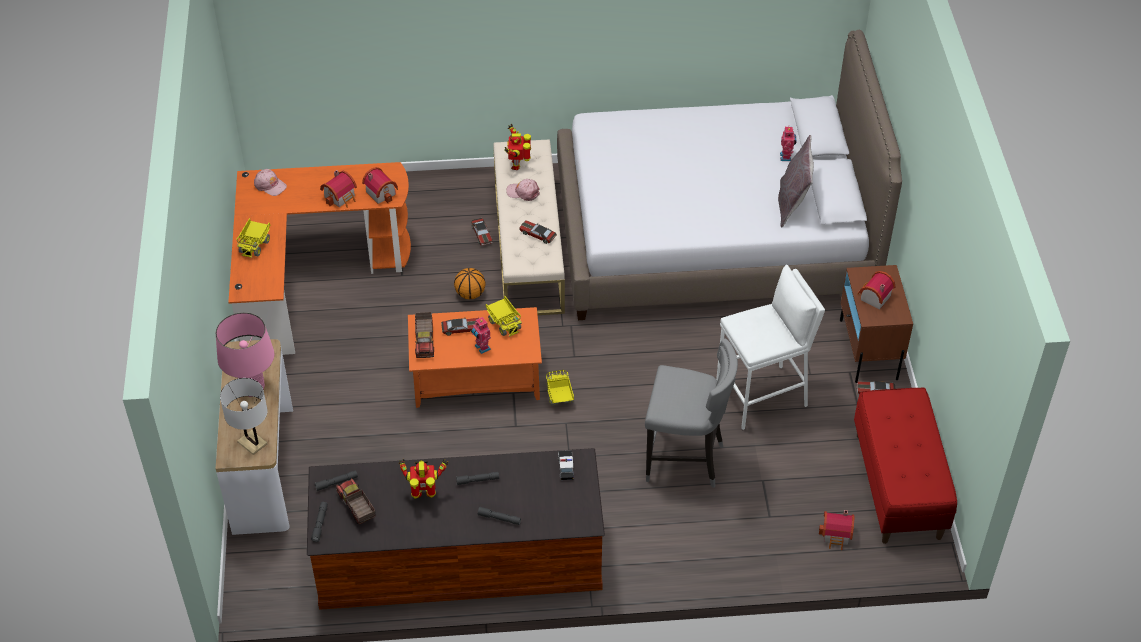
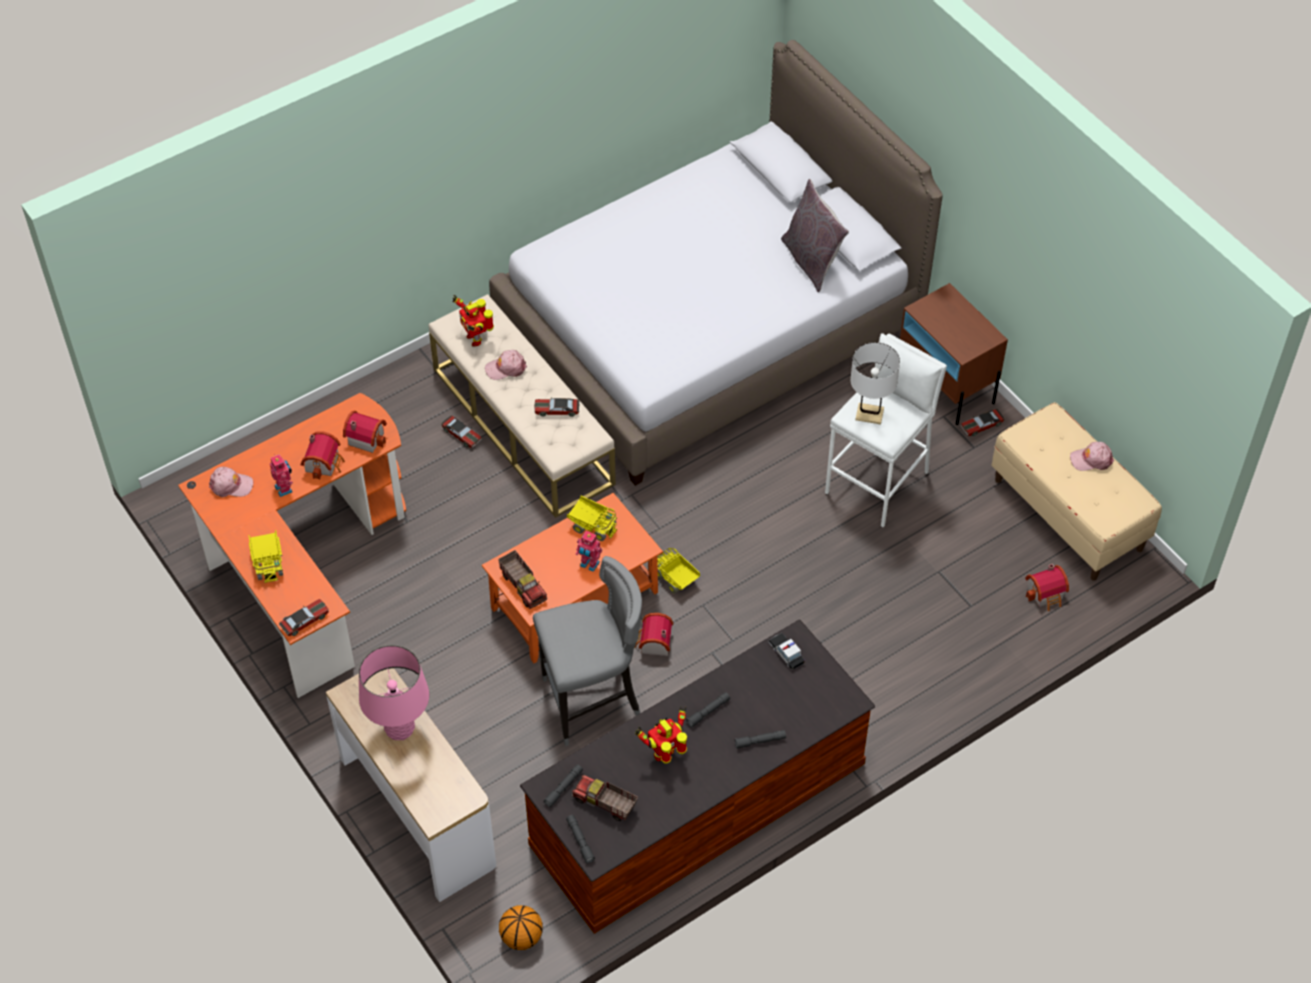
camera: 30 degrees left, 5 degrees up
white table lamp [220,378,268,455] -> white table lamp moved to [850,342,900,424]
toy car [441,318,479,336] -> toy car moved to [279,599,329,636]
basketball [454,268,486,300] -> basketball moved to [499,905,543,950]
grey stool [645,338,738,488] -> grey stool moved to [533,556,642,746]
toy robot [780,127,797,161] -> toy robot moved to [270,454,293,497]
red bench [854,388,957,544] -> beige bench [991,402,1162,581]
toy house [857,271,896,310] -> toy house moved to [635,613,673,656]
none -> pink cap [1070,442,1114,471]

